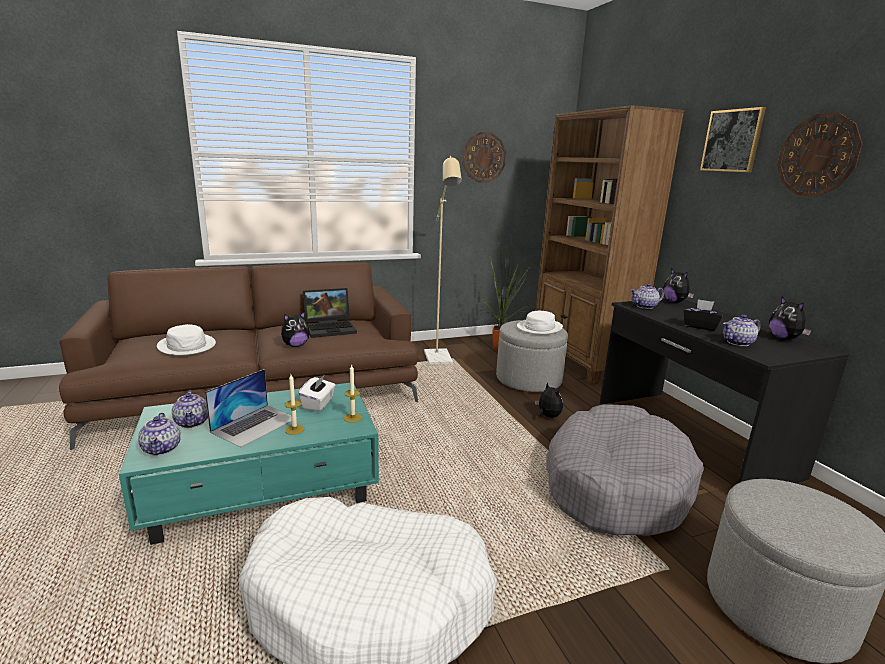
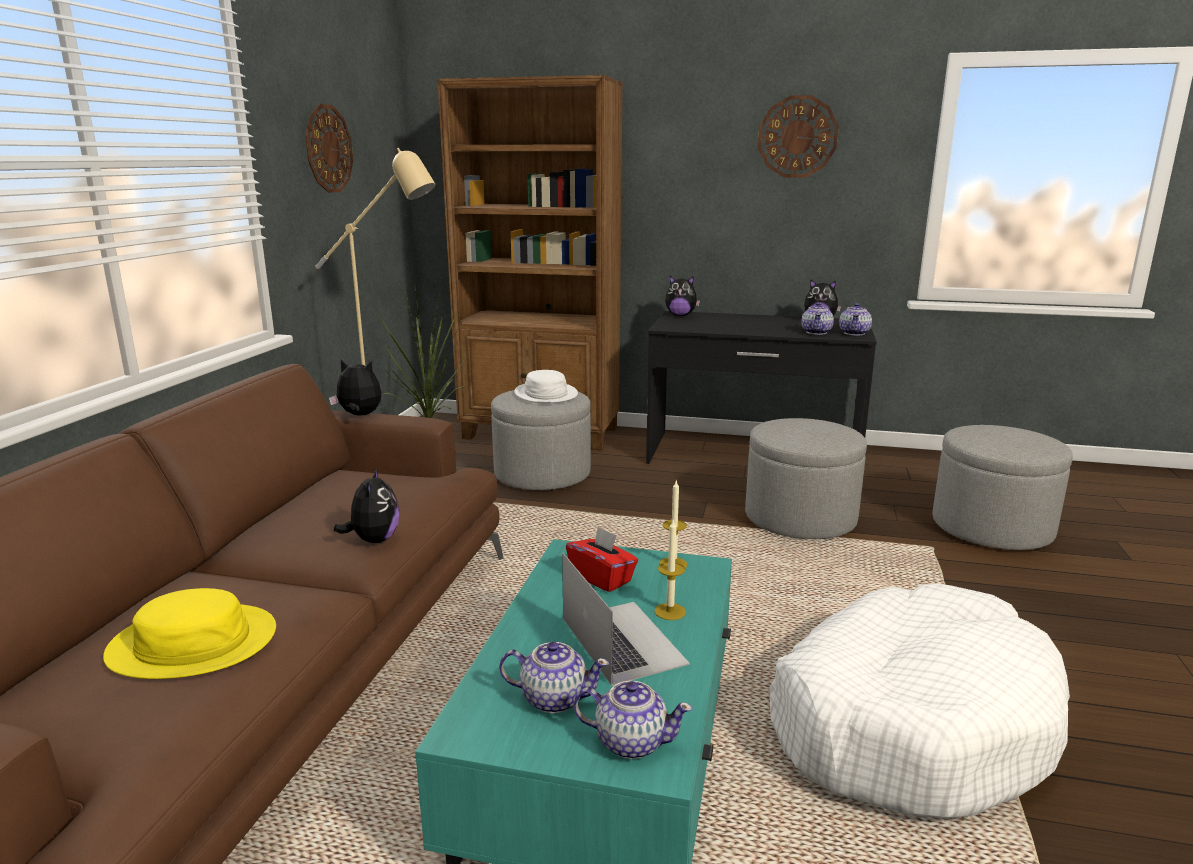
camera: 55 degrees left, 0 degrees up
white hat [157,324,216,356] -> yellow hat [103,588,276,679]
white tissue box [298,376,335,412] -> red tissue box [566,526,638,592]
laptop [303,288,357,338] -> none
plush toy [535,382,563,418] -> plush toy moved to [329,360,382,415]
grey dog bed [546,405,704,536] -> grey ottoman [745,418,867,539]
teapot [631,283,664,309] -> teapot moved to [839,303,872,335]
black tissue box [684,299,723,331] -> none
picture [700,107,766,172] -> none

